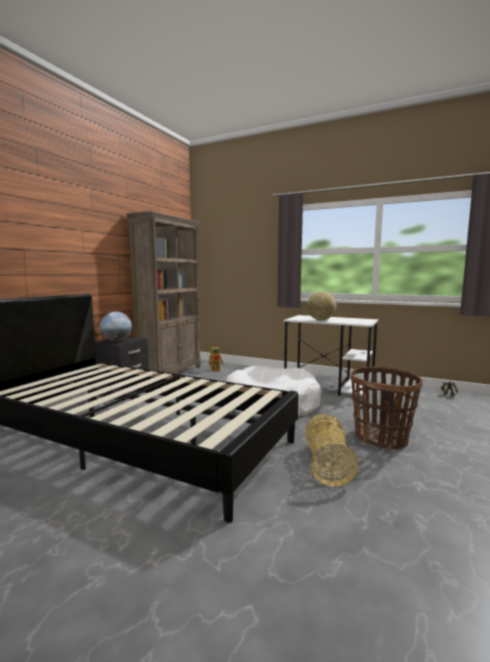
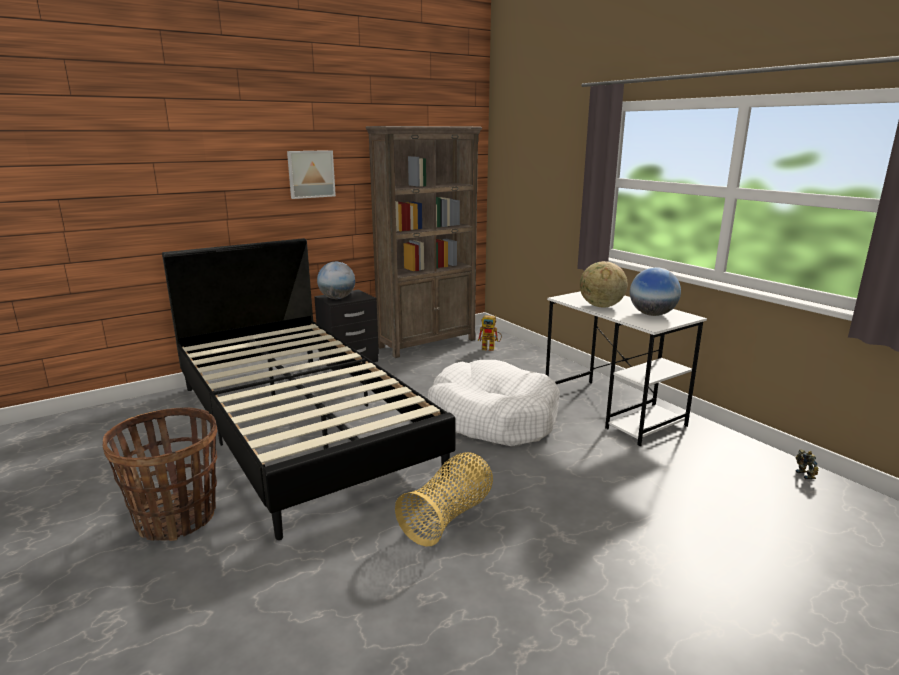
camera: 30 degrees right, 10 degrees up
basket [350,367,423,450] -> basket moved to [103,408,217,541]
none -> picture [287,150,336,199]
none -> globe [630,267,681,316]

